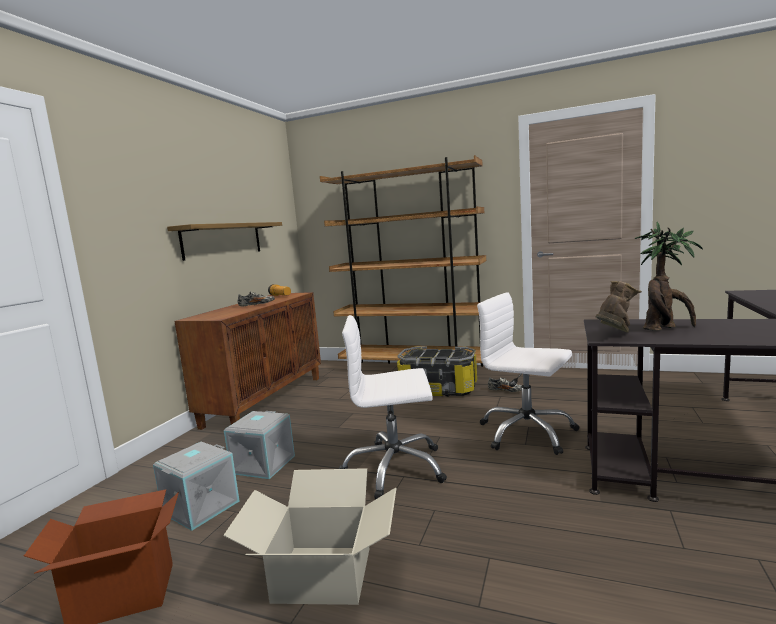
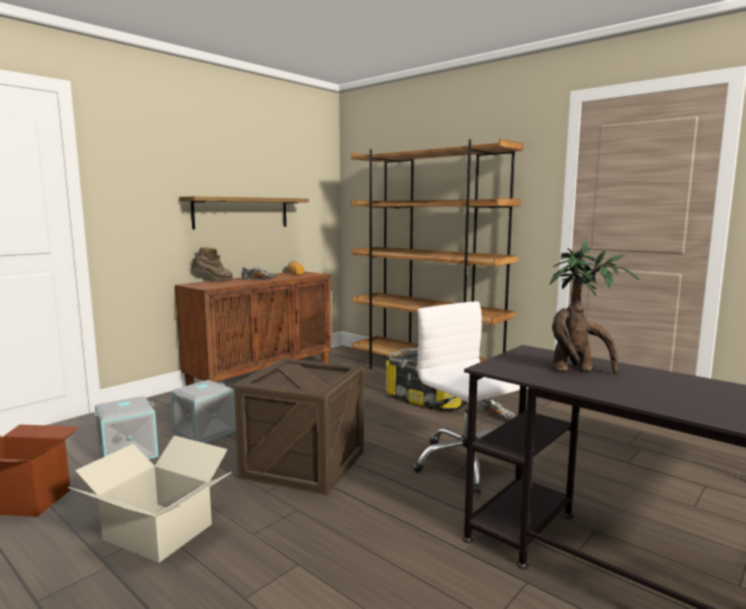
camera: 20 degrees right, 0 degrees up
white office chair [339,315,447,499] -> crate [234,358,364,496]
brown boot [596,281,642,333] -> brown boot moved to [191,247,233,281]

